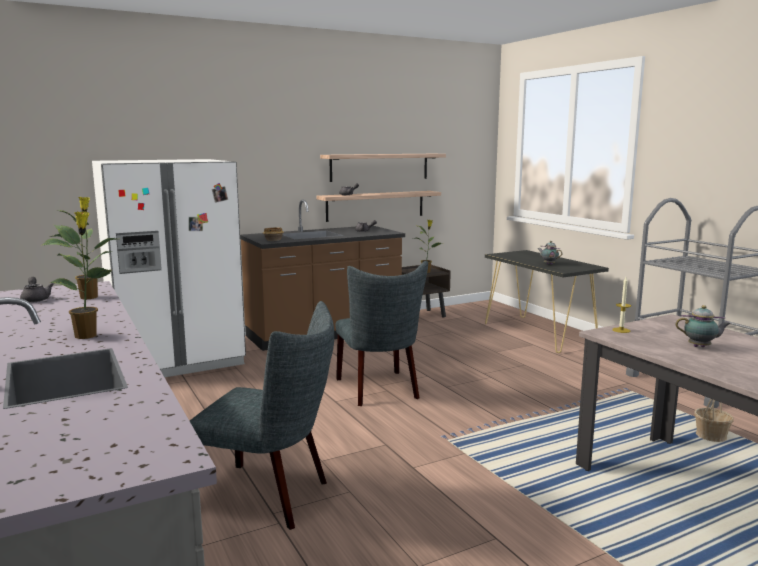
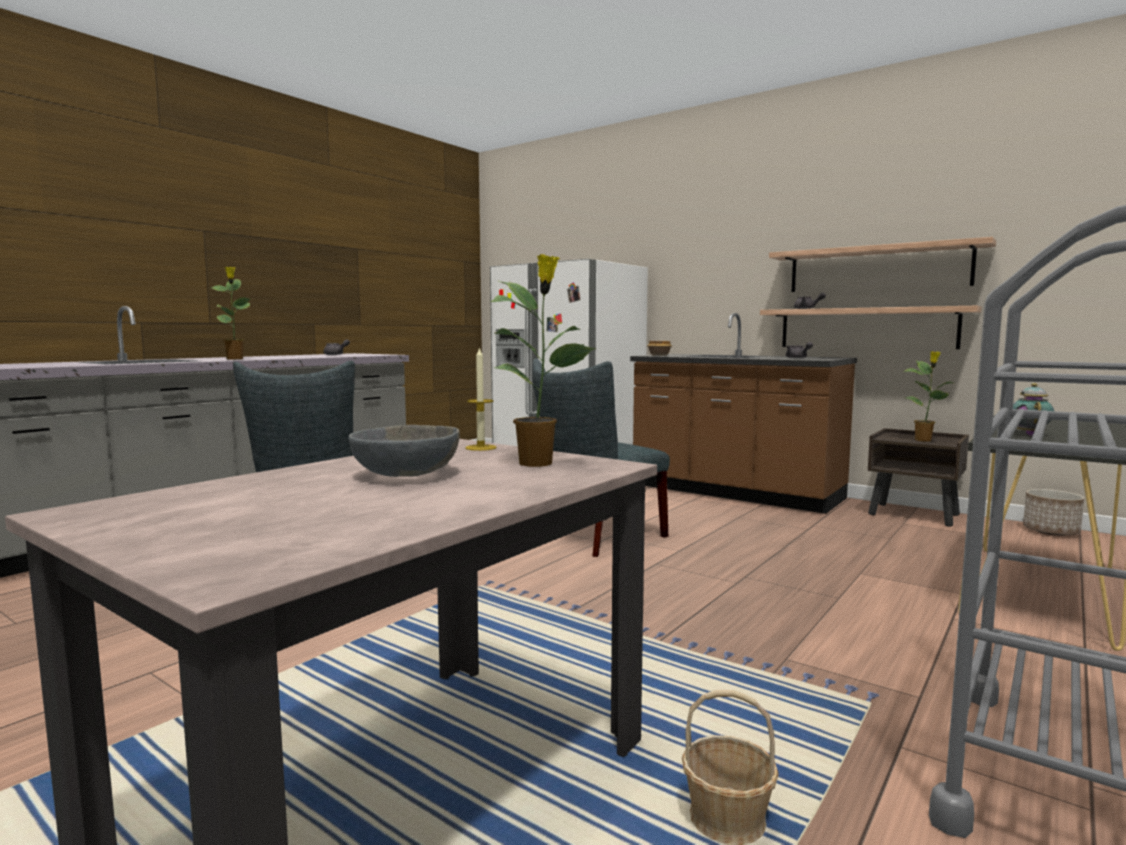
camera: 65 degrees right, 5 degrees down
potted plant [49,197,117,299] -> potted plant moved to [490,254,596,467]
teapot [675,305,731,347] -> grey bowl [349,425,460,477]
none -> planter [1023,489,1084,536]

